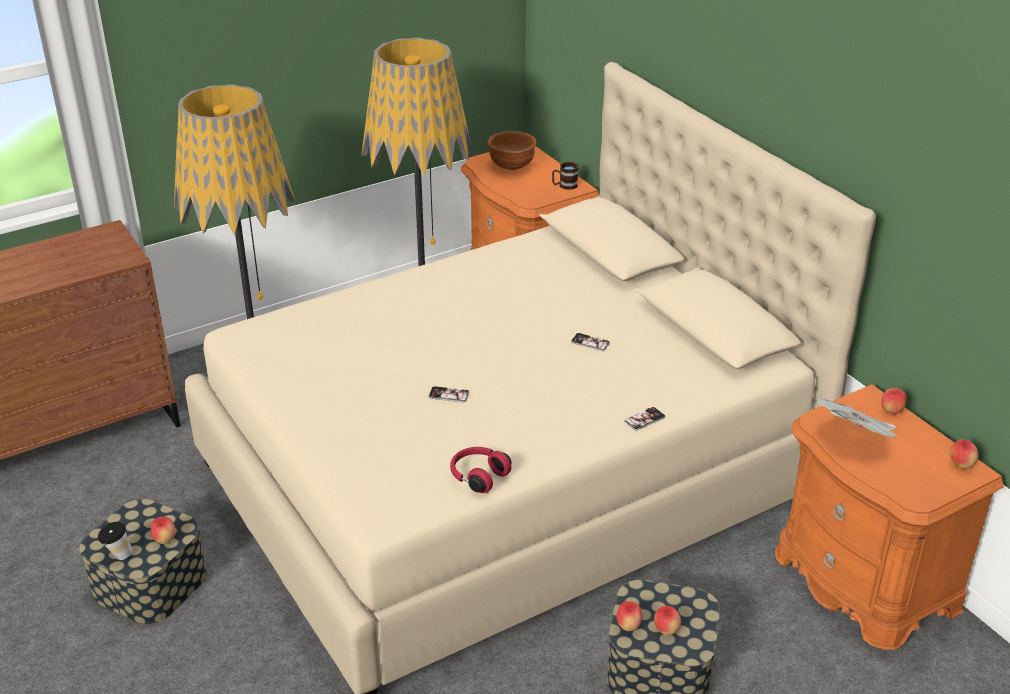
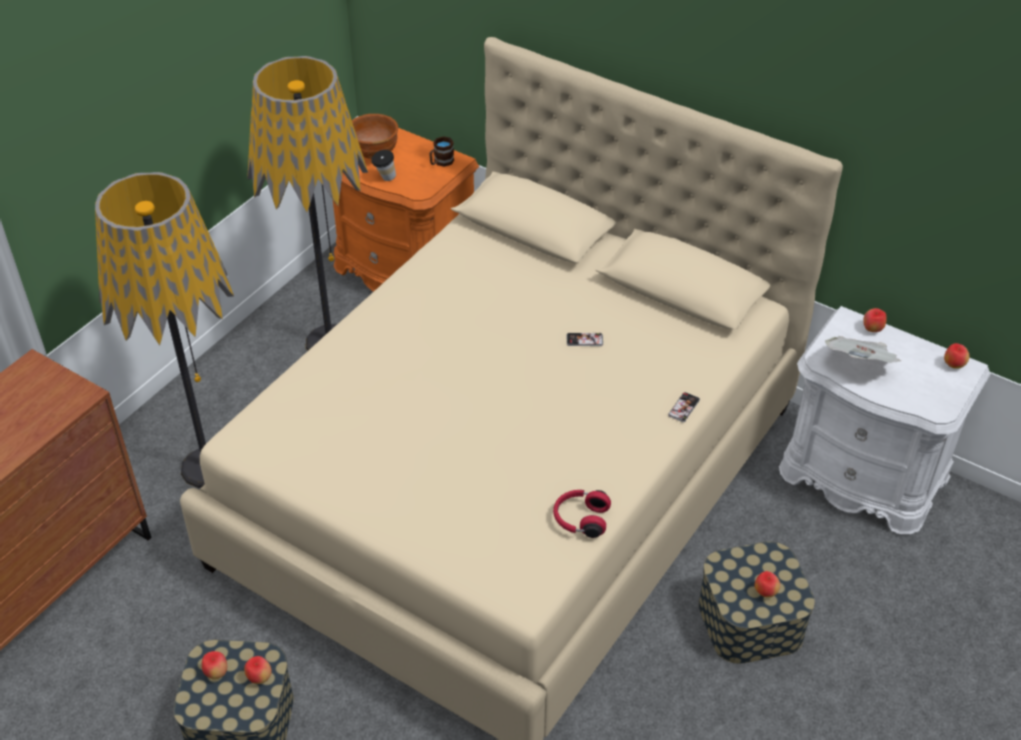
camera: 25 degrees left, 10 degrees up
cup [98,522,133,560] -> cup moved to [371,150,396,181]
phone [428,386,469,402] -> none
apple [616,601,642,631] -> apple moved to [202,651,227,679]
orange nightstand [775,384,1004,650] -> white nightstand [779,306,991,534]

